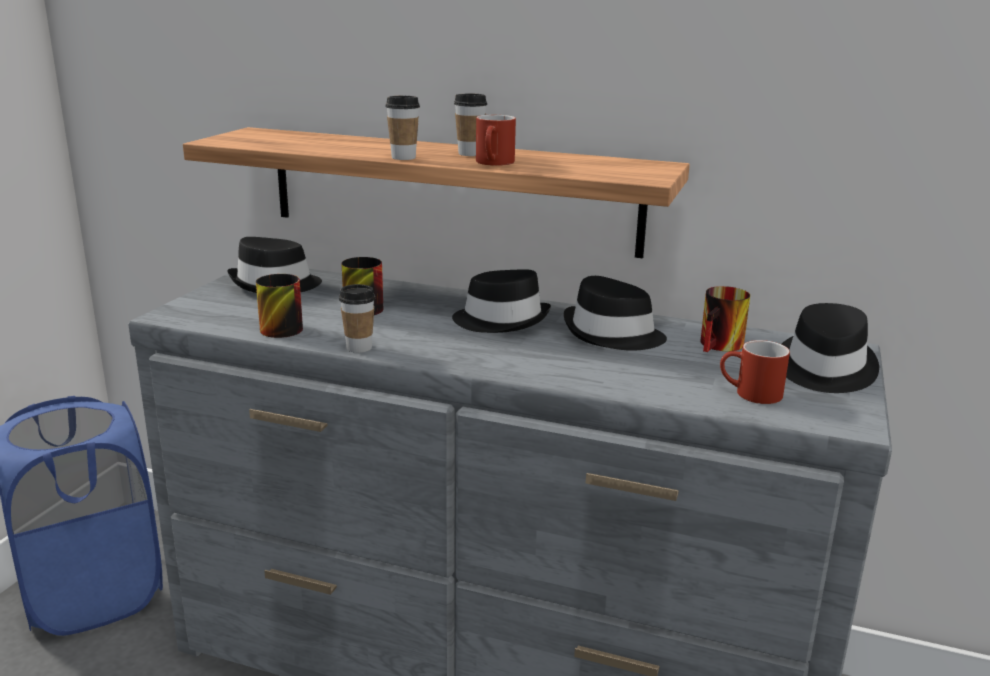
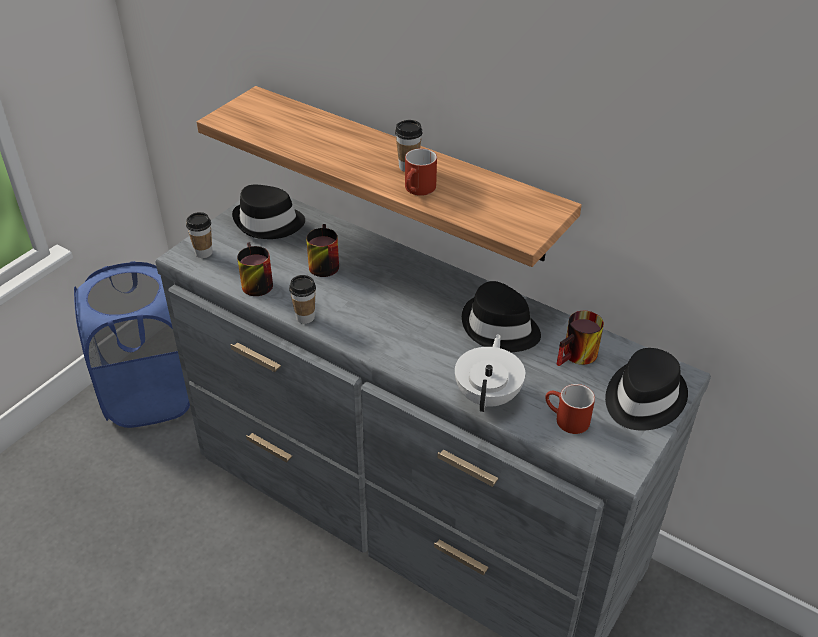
camera: 15 degrees right, 20 degrees up
cup [385,96,420,160] -> cup moved to [186,212,212,258]
black hat [452,269,551,333] -> none
none -> white teapot [455,334,525,412]

